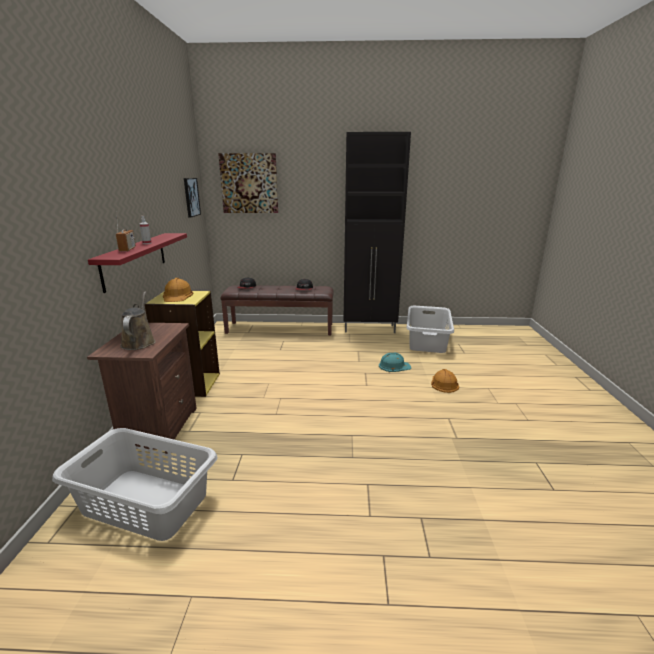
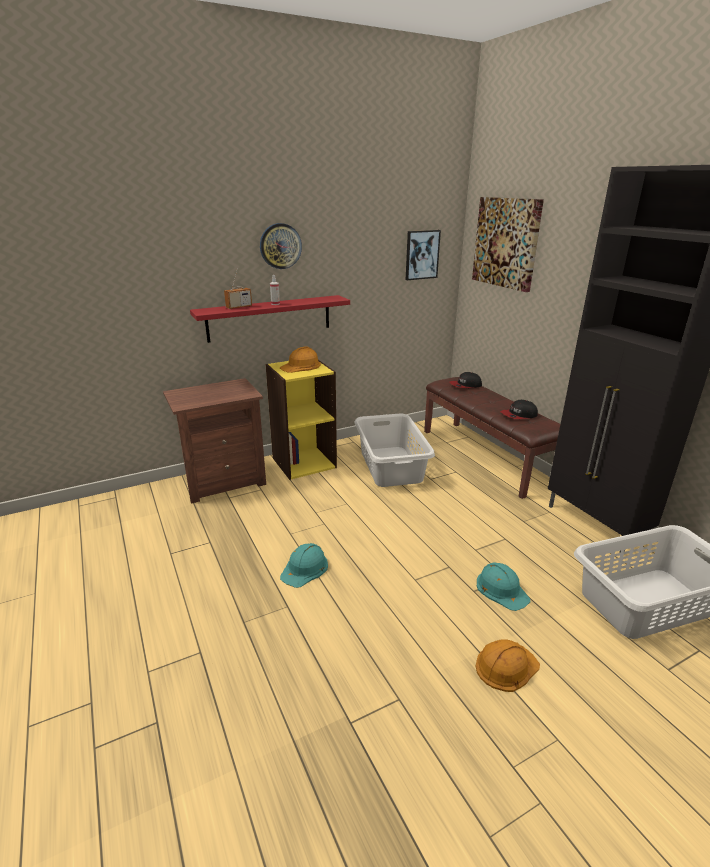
camera: 60 degrees right, 5 degrees up
grey laundry basket [52,428,217,541] -> grey laundry basket moved to [355,414,435,487]
brown watering can [120,291,156,350] -> none
none -> wall clock [260,223,302,269]
none -> turquoise hard hat [280,543,328,588]

